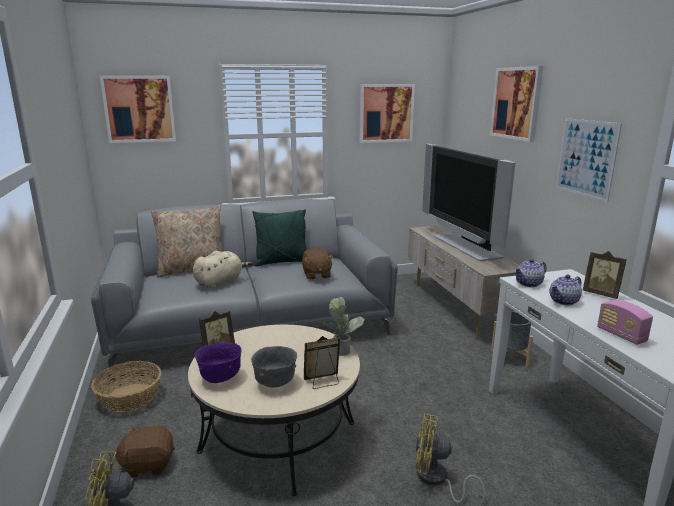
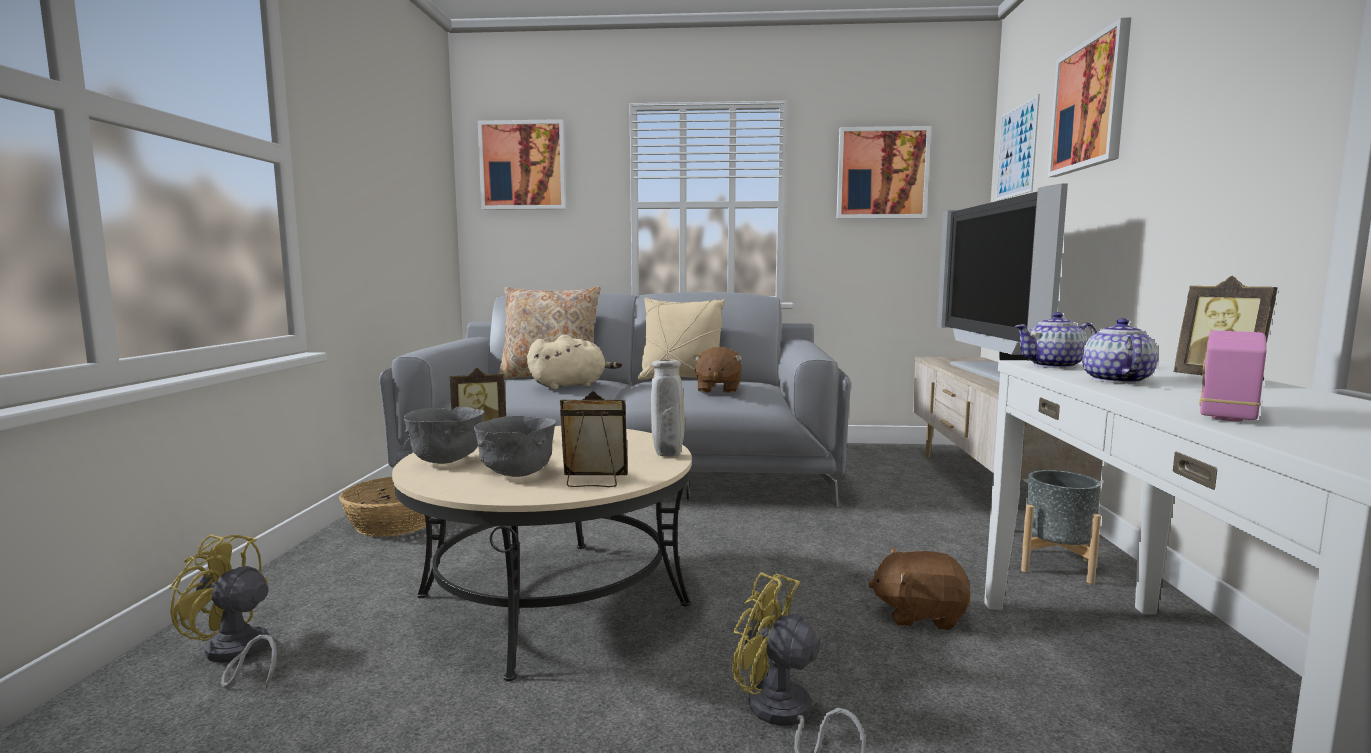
camera: 20 degrees right, 10 degrees down
brown plush toy [113,426,175,478] -> brown plush toy moved to [868,547,970,630]
purple bowl [195,342,242,383] -> grey bowl [404,407,484,464]
green pillow [252,209,307,267] -> beige pillow [638,298,725,380]
potted plant [320,297,365,356] -> beige vase [651,359,685,457]
teapot [550,275,582,306] -> teapot turned 120 degrees clockwise [1082,318,1158,384]
picture [556,118,622,202] -> picture moved to [996,94,1040,201]
radio [597,300,653,345] -> radio turned 45 degrees clockwise [1199,331,1267,422]

